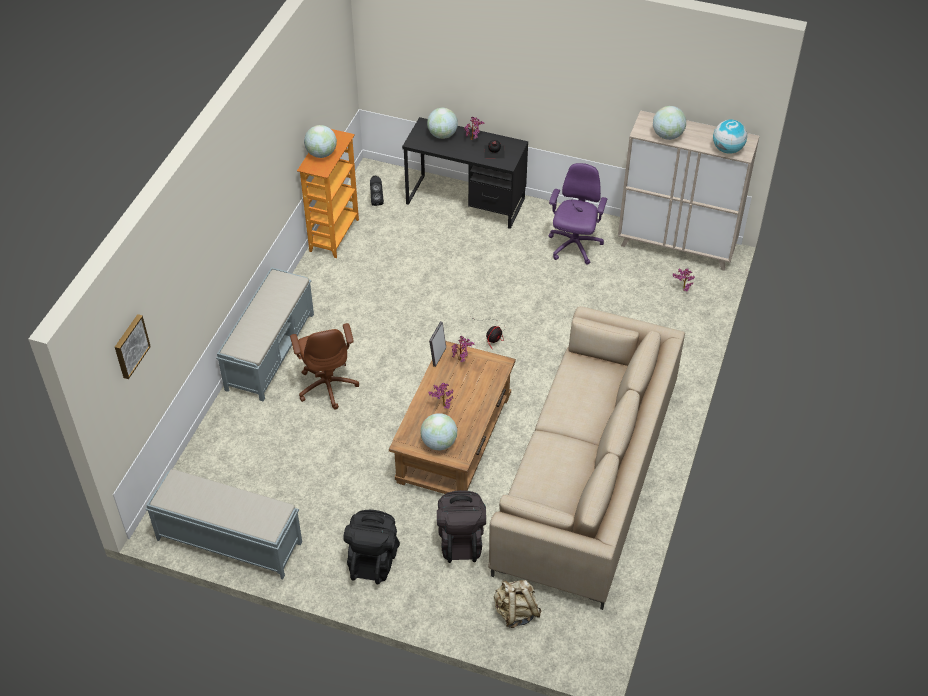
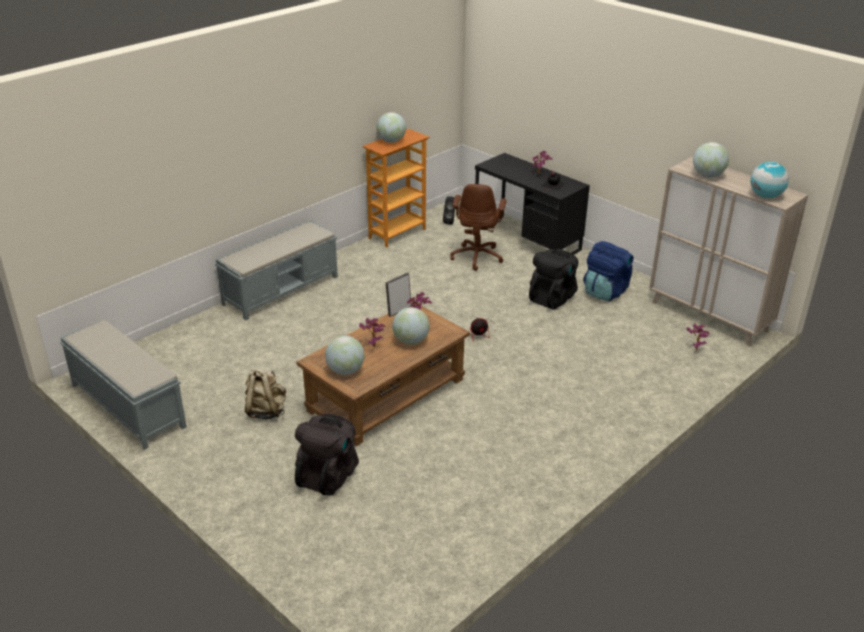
camera: 25 degrees right, 15 degrees down
picture [115,314,151,379] -> none
brown office chair [290,323,359,409] -> brown office chair moved to [450,184,507,271]
black backpack [343,510,400,584] -> black backpack moved to [529,249,578,310]
globe [427,108,458,139] -> globe moved to [392,307,430,345]
beige sofa [488,306,685,610] -> none
beige backpack [494,579,541,628] -> beige backpack moved to [245,369,286,419]
purple office chair [549,163,607,265] -> blue backpack [583,241,634,301]

